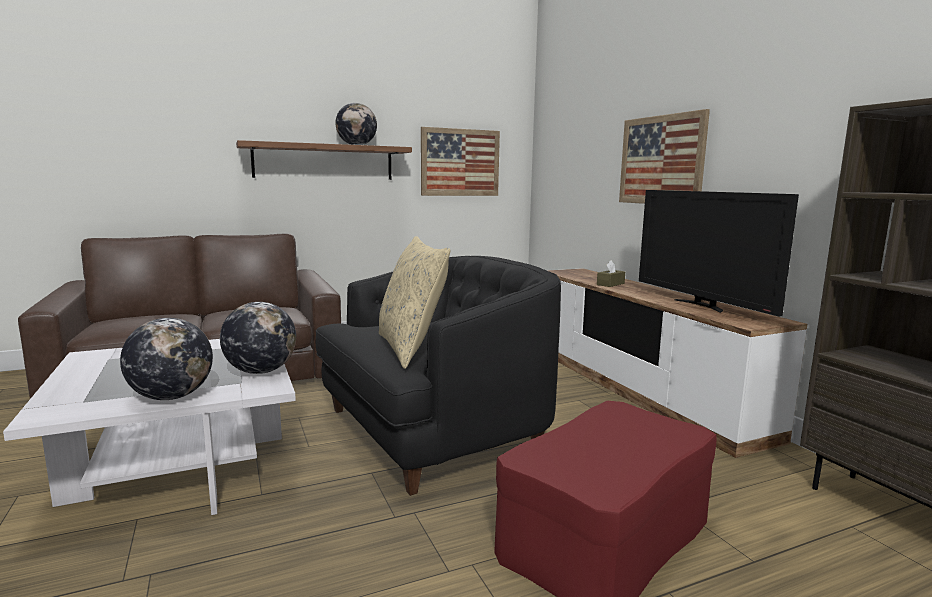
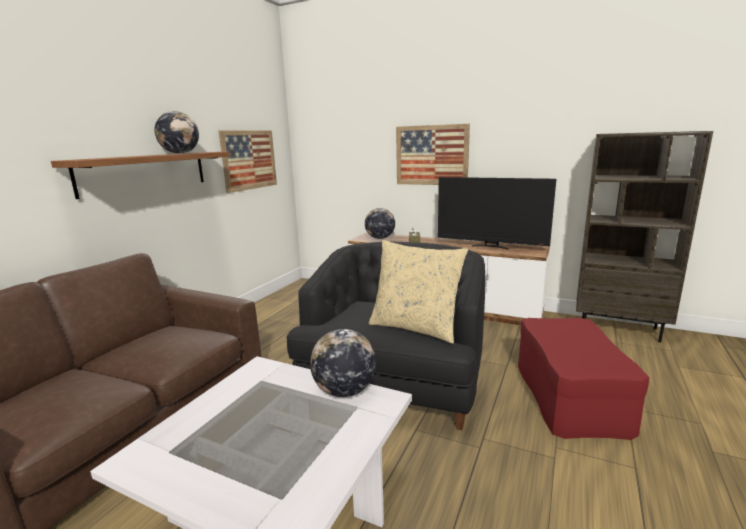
camera: 40 degrees left, 5 degrees up
globe [120,318,213,400] -> globe moved to [365,208,395,239]

